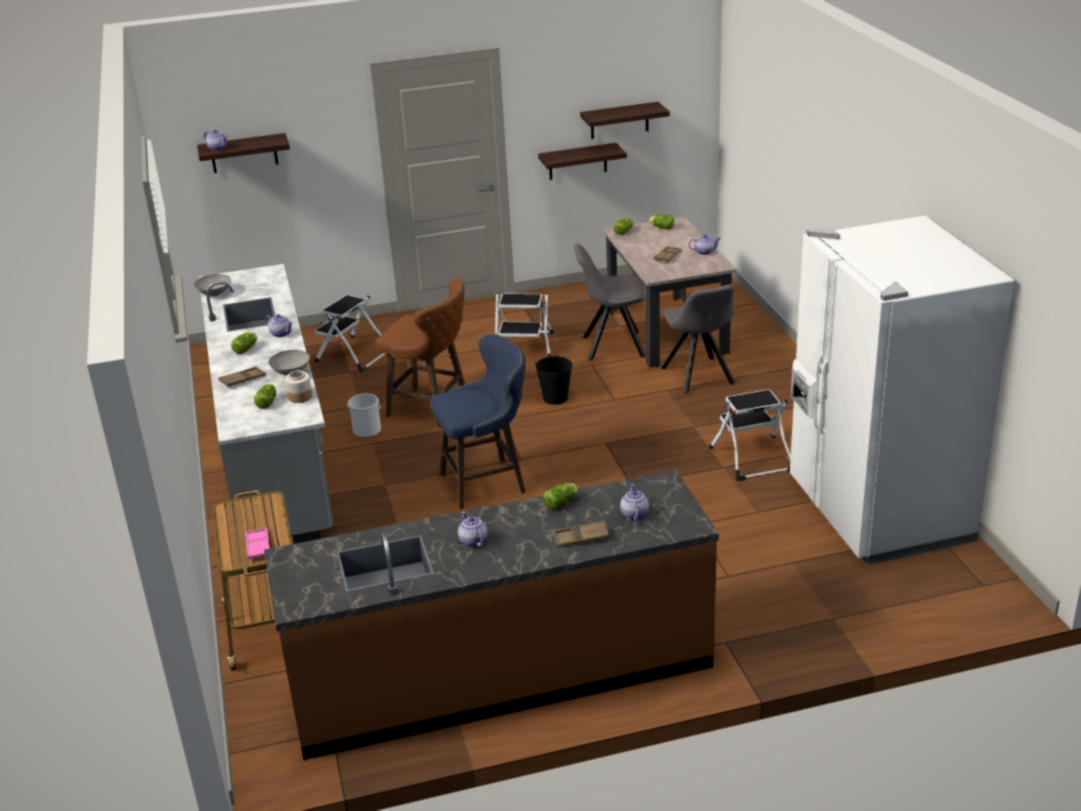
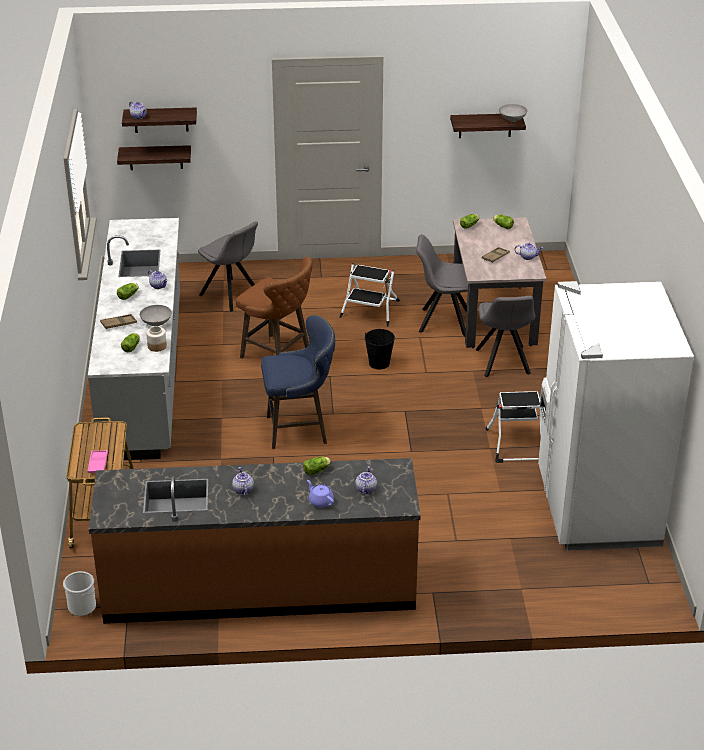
camera: 10 degrees right, 5 degrees up
grey bowl [194,274,231,297] -> grey bowl moved to [499,104,527,122]
step ladder [314,295,385,373] -> grey chair [198,221,258,312]
bucket [347,394,381,438] -> bucket moved to [63,571,96,616]
shelf [538,143,627,180] -> shelf moved to [117,145,191,170]
brown tray [553,521,610,548] -> purple teapot [307,480,334,508]

